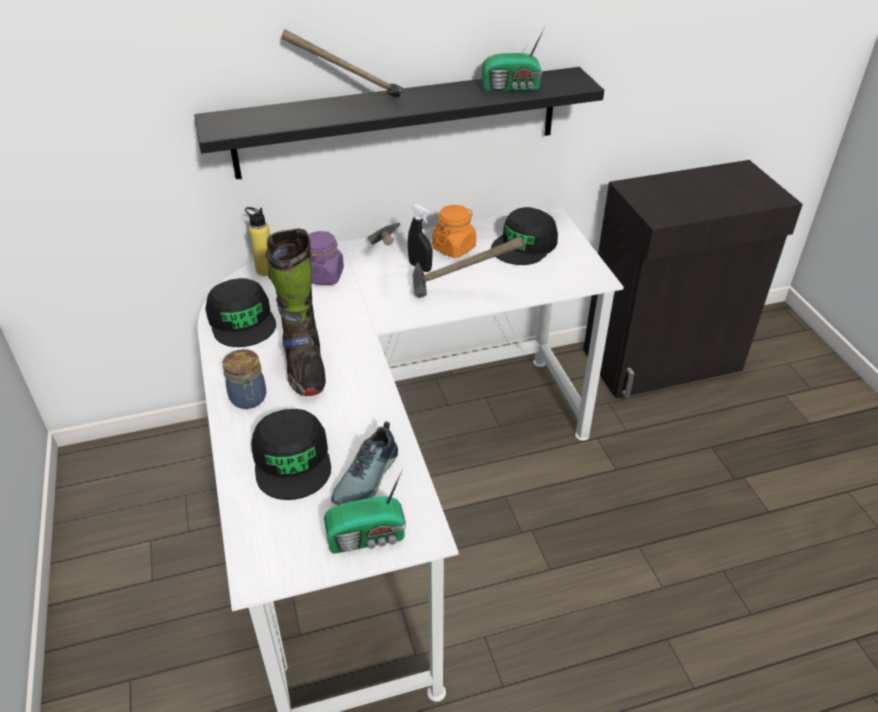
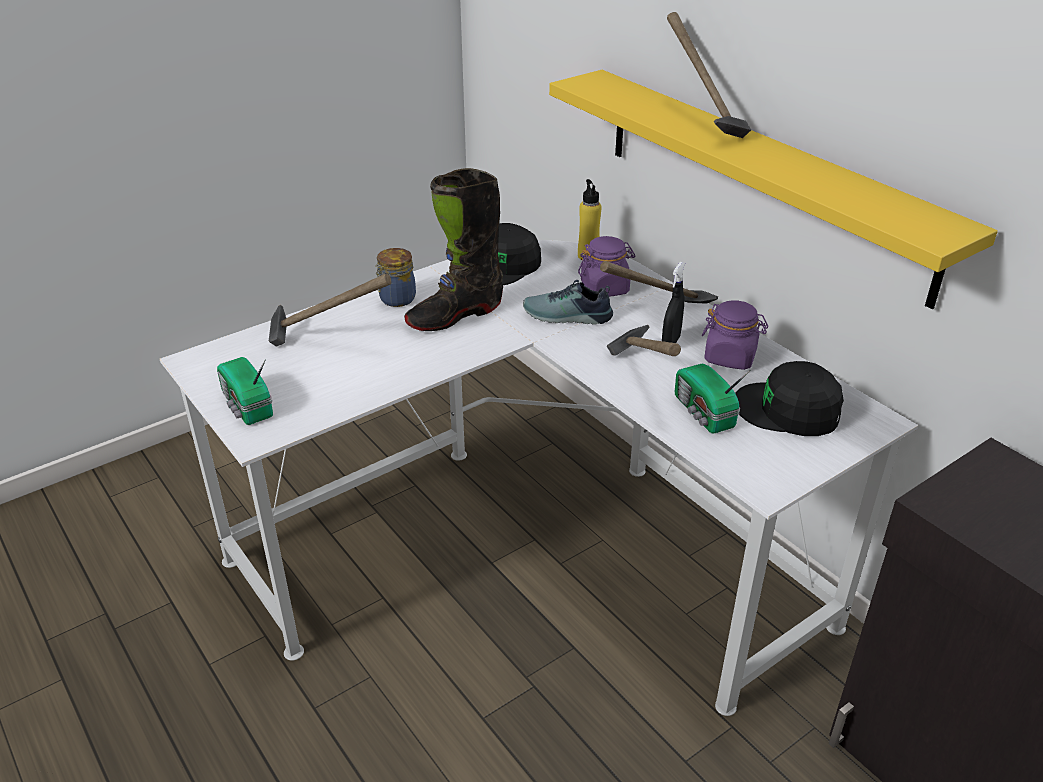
camera: 70 degrees right, 5 degrees down
black shelf [194,67,604,179] -> yellow shelf [549,70,998,309]
black cap [251,409,331,500] -> hammer [269,273,391,347]
shoe [331,421,398,505] -> shoe moved to [523,280,613,325]
orange jar [432,205,476,258] -> purple jar [702,300,768,370]
radio [482,27,545,92] -> radio moved to [675,364,751,434]

